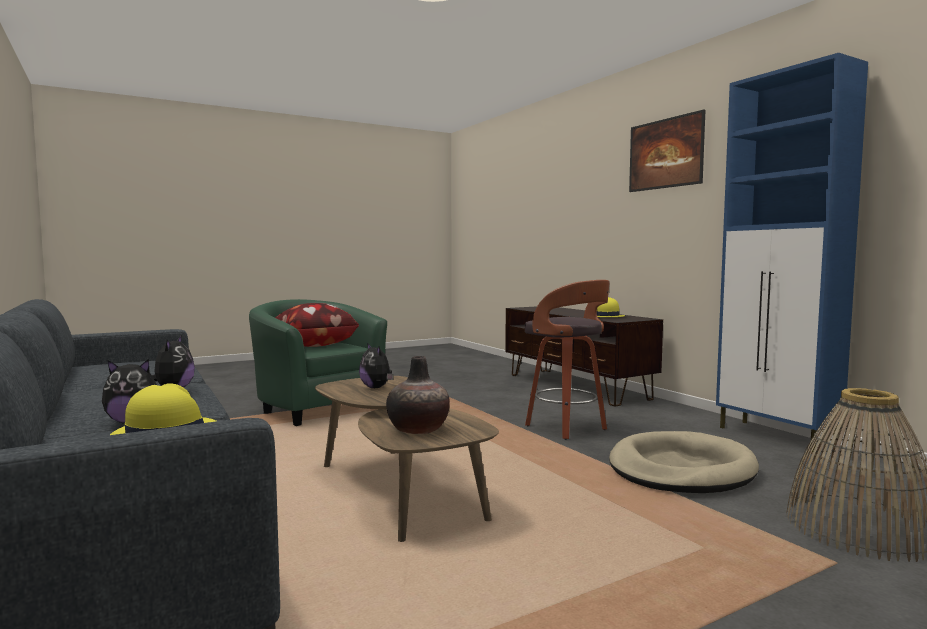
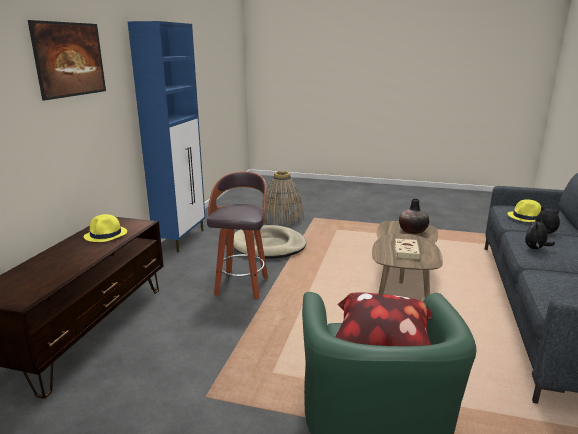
camera: 135 degrees left, 15 degrees up
plush toy [359,343,394,388] -> beige book [395,239,420,259]

